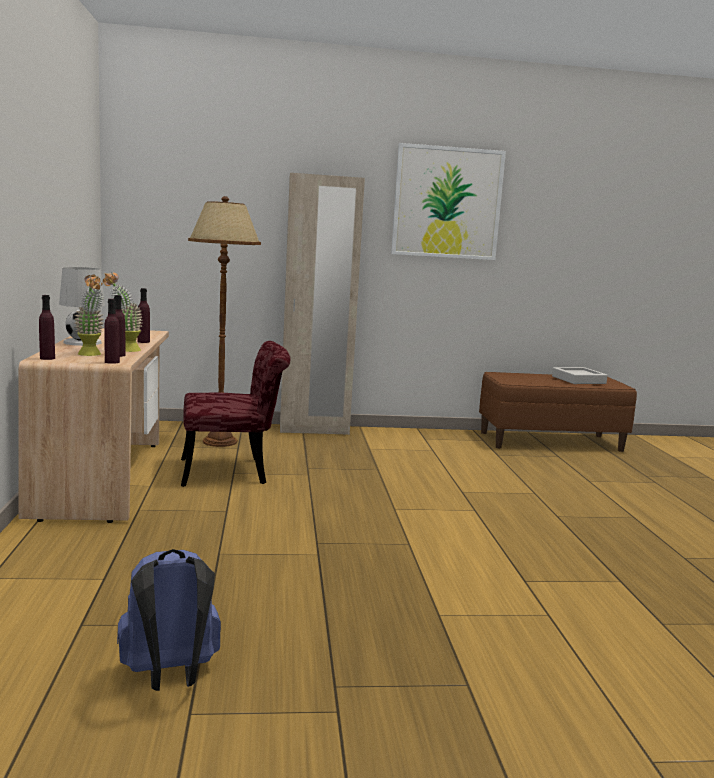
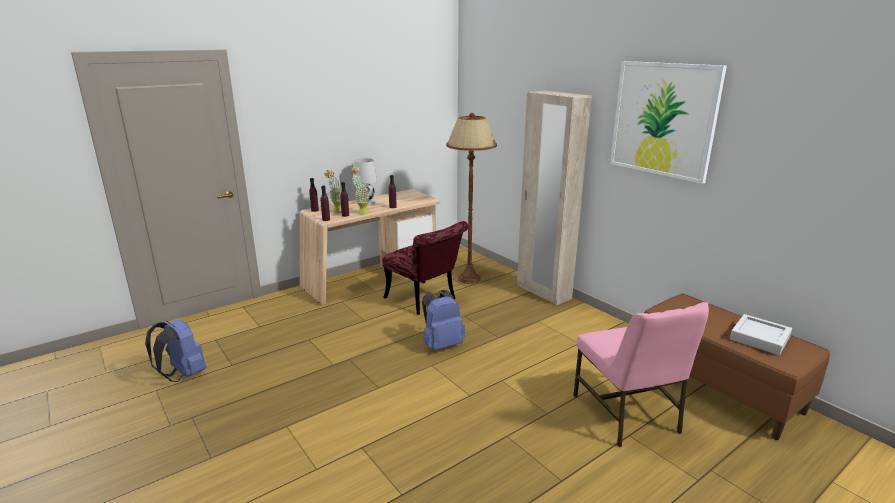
camera: 60 degrees right, 10 degrees up
none -> blue backpack [422,290,465,350]
none -> pink chair [573,302,709,447]

